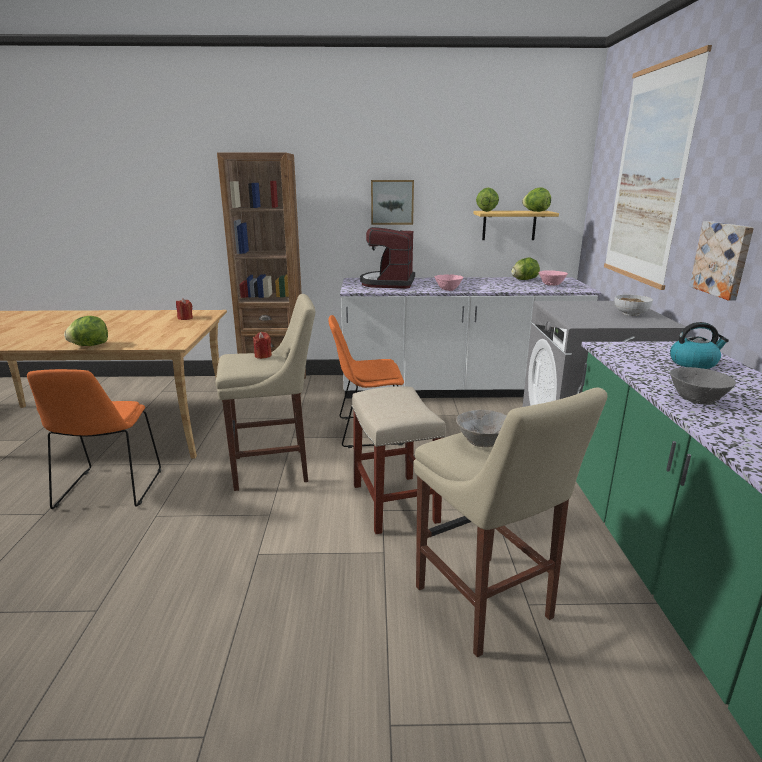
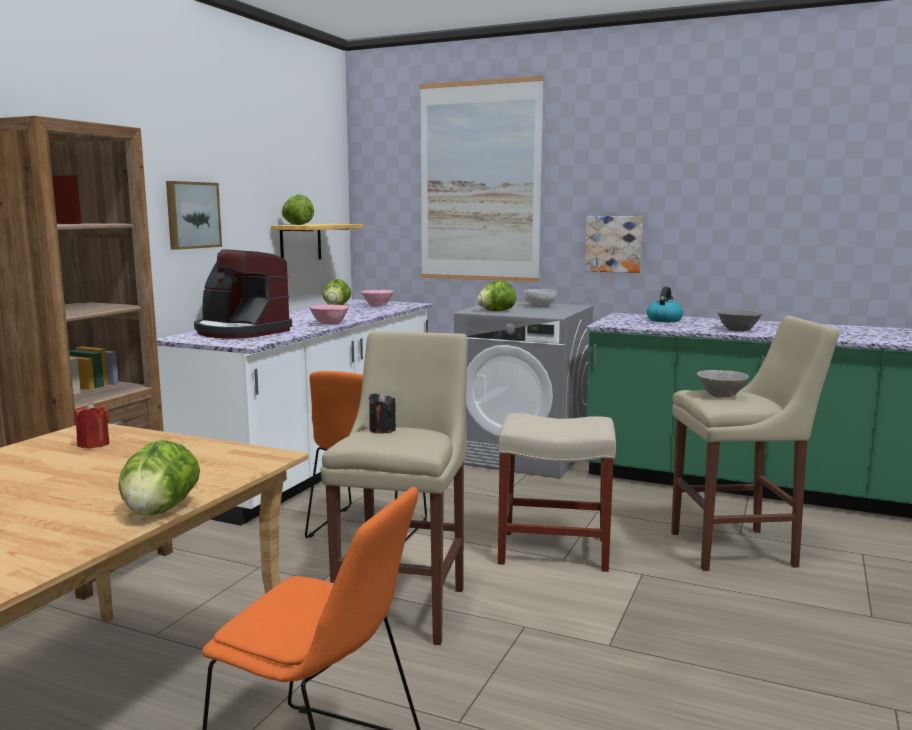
camera: 65 degrees left, 10 degrees down
red candle [253,332,272,359] -> black candle [369,392,396,434]
lettuce [522,187,551,212] -> lettuce moved to [477,281,516,311]

